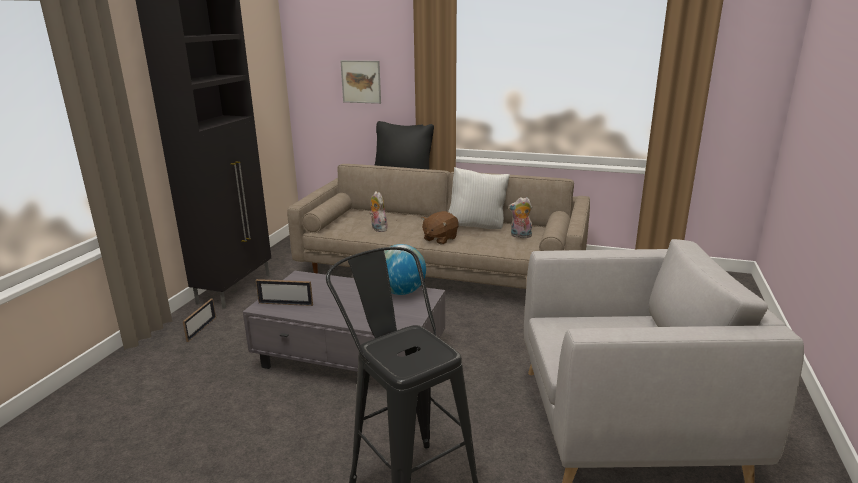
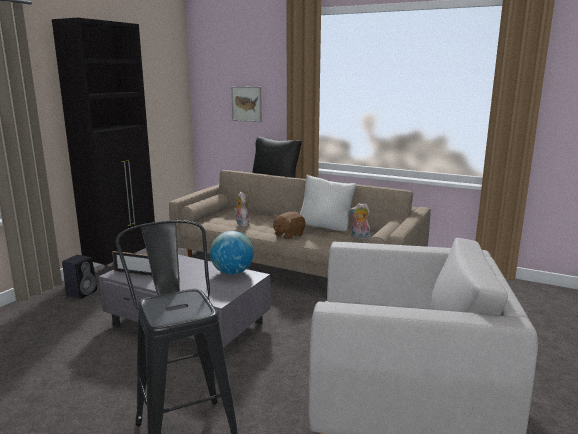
camera: 10 degrees right, 5 degrees down
picture frame [183,298,216,342] -> black speaker [62,255,97,299]

